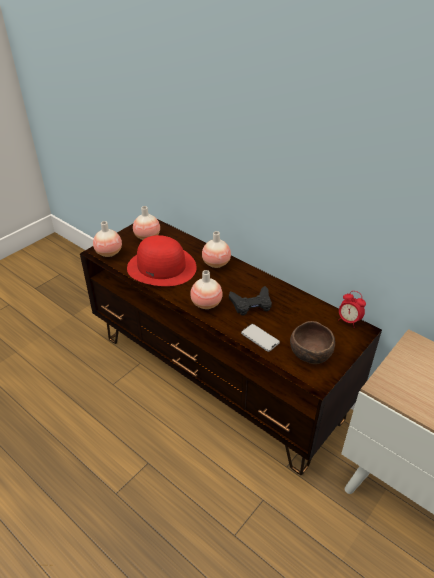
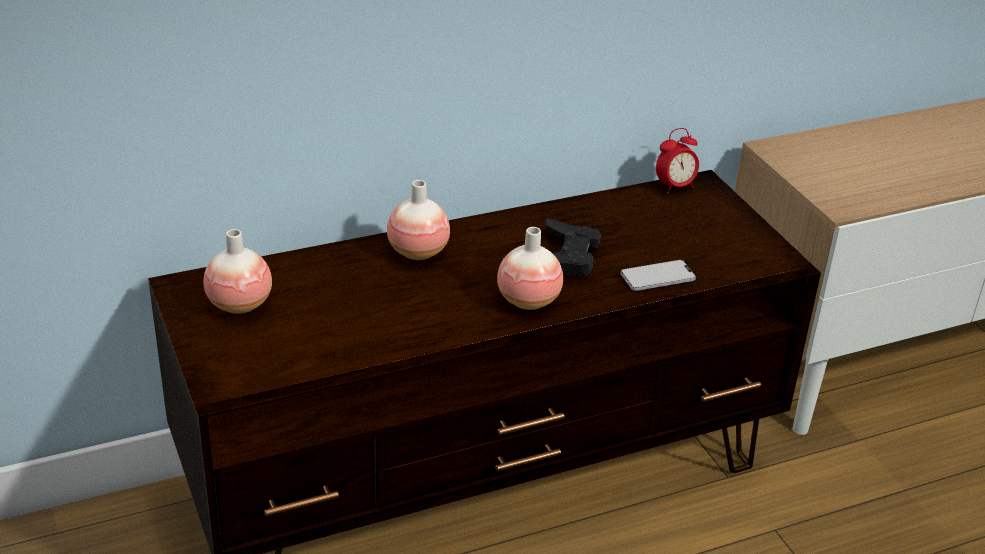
camera: 65 degrees left, 5 degrees down
vase [93,221,122,257] -> none
red hat [127,235,197,286] -> none
brown bowl [290,321,335,364] -> none

